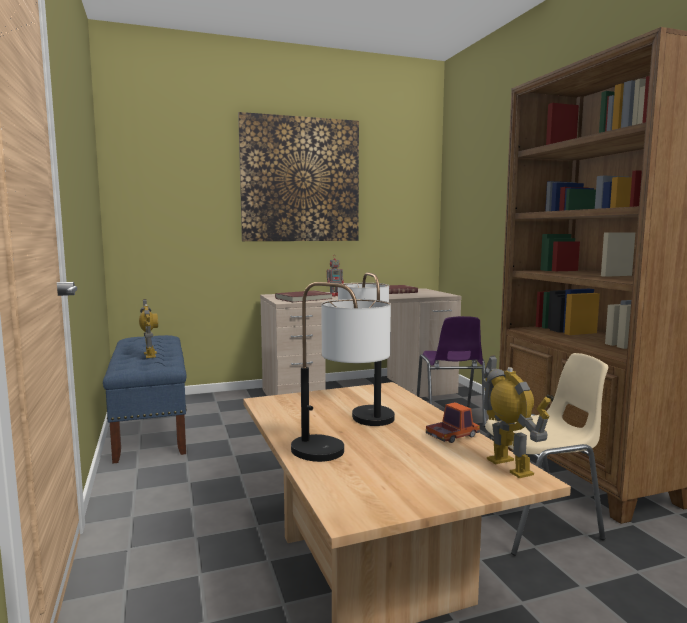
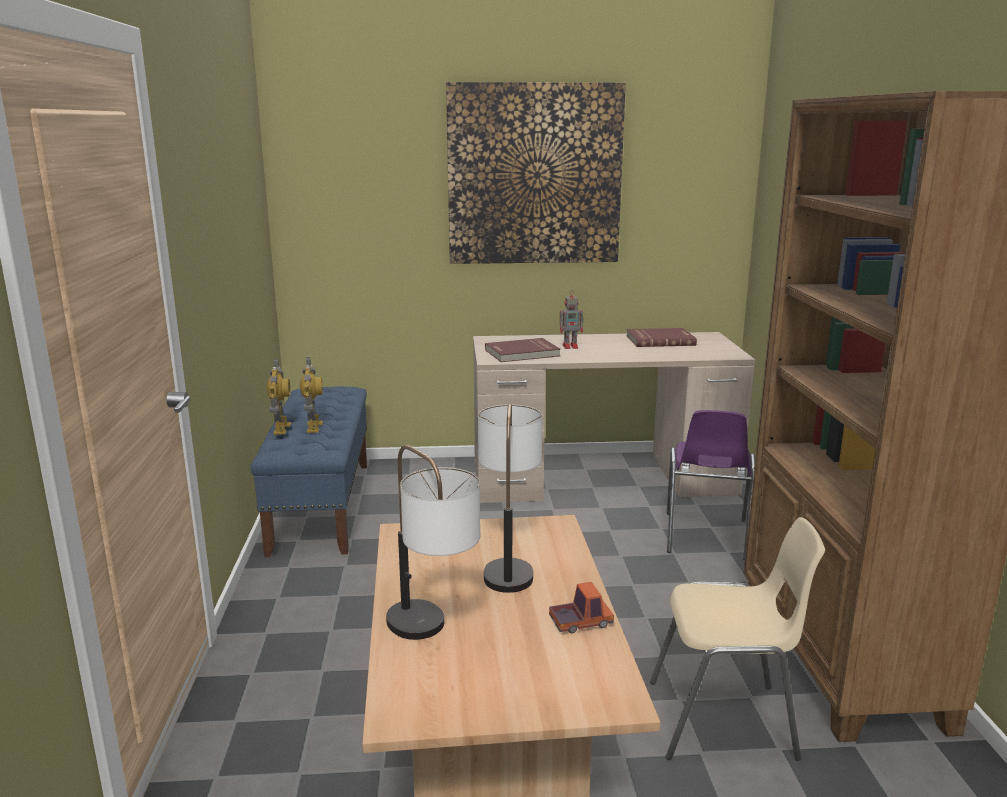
camera: 15 degrees right, 10 degrees up
toy robot [482,355,551,478] -> toy robot moved to [267,359,291,435]

